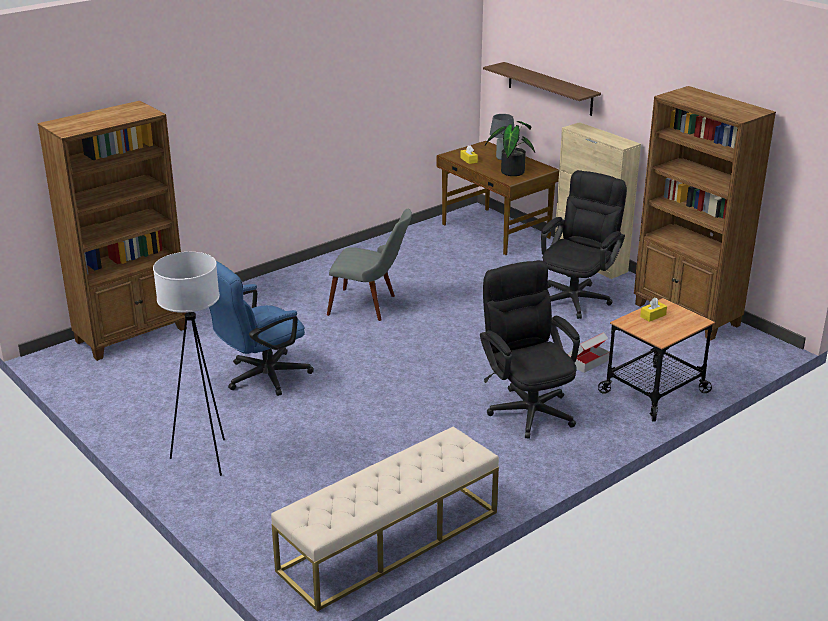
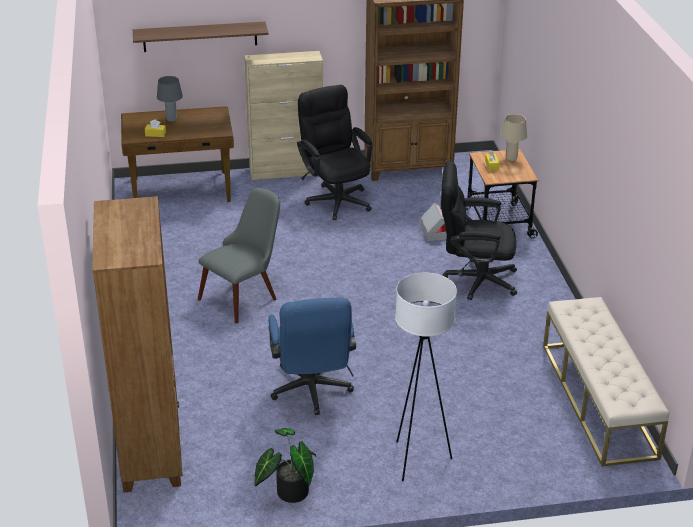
camera: 60 degrees left, 5 degrees up
potted plant [485,121,535,176] -> potted plant moved to [255,428,316,503]
none -> beige table lamp [500,114,527,161]

